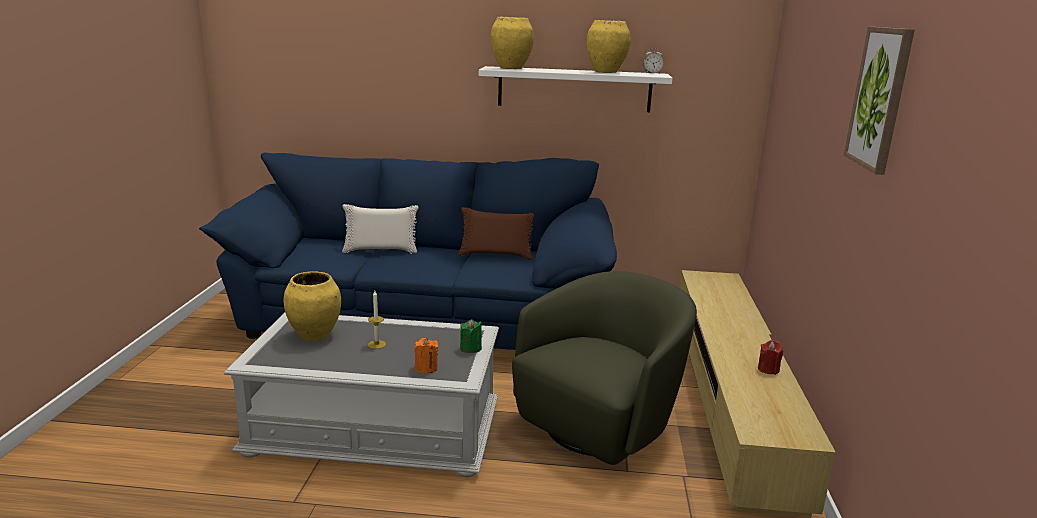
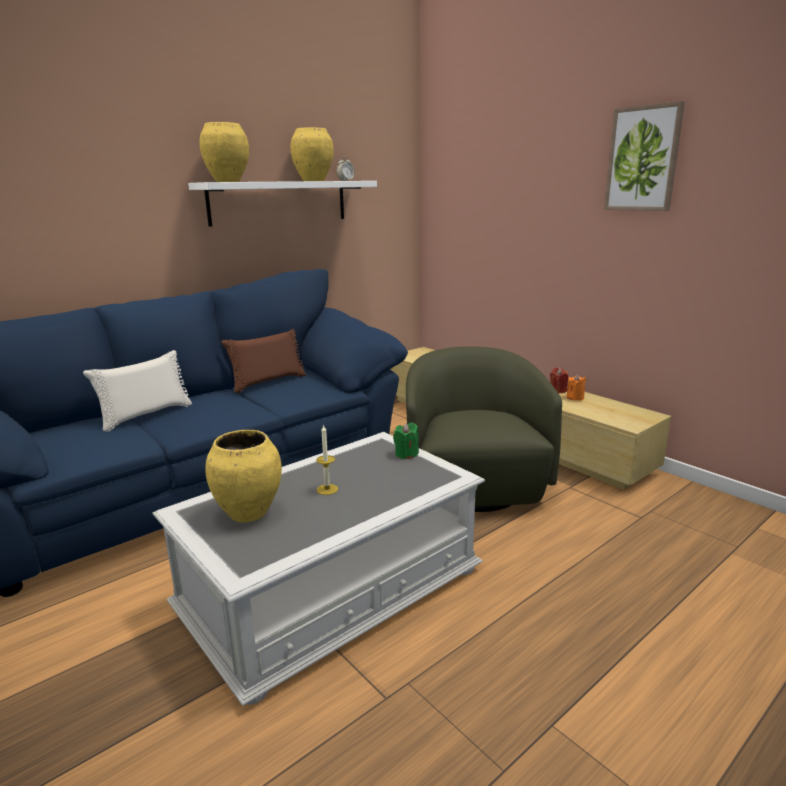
camera: 45 degrees left, 0 degrees up
orange candle [414,338,438,373] -> orange candle moved to [567,374,586,401]

